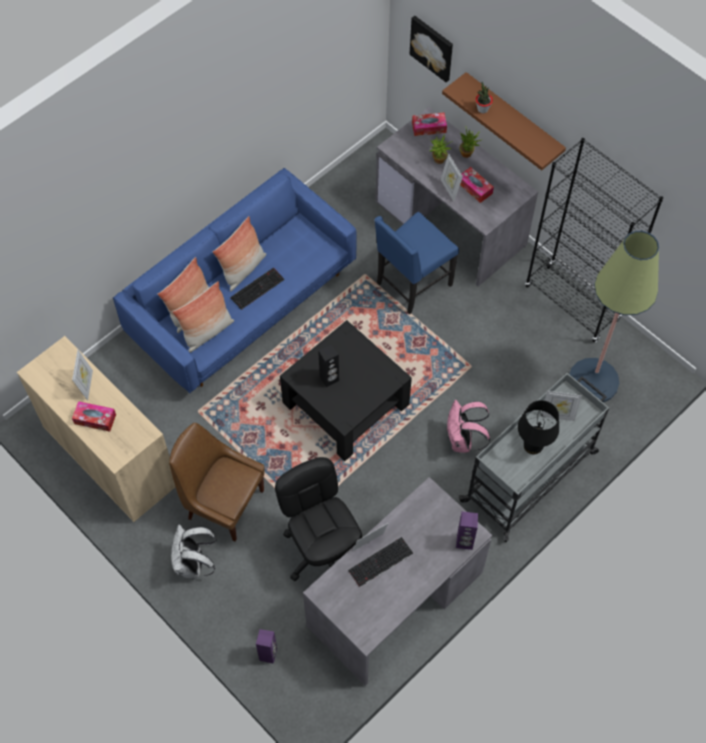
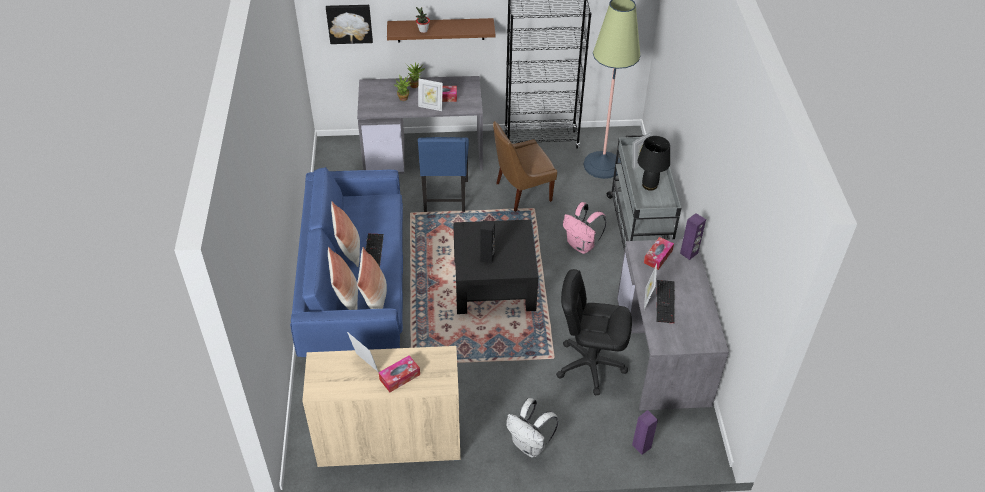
camera: 50 degrees left, 15 degrees down
brown chair [169,423,265,541] -> brown chair moved to [493,121,557,212]
tissue box [412,113,447,136] -> tissue box moved to [644,237,674,270]

